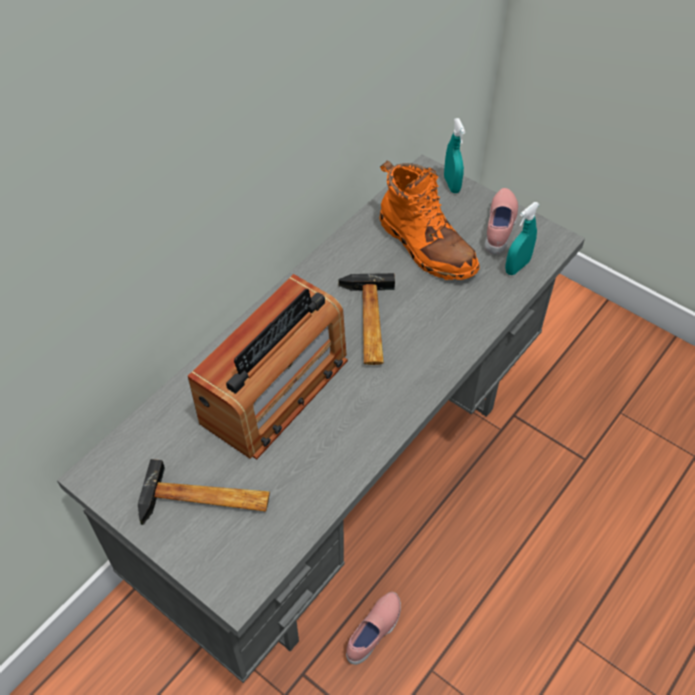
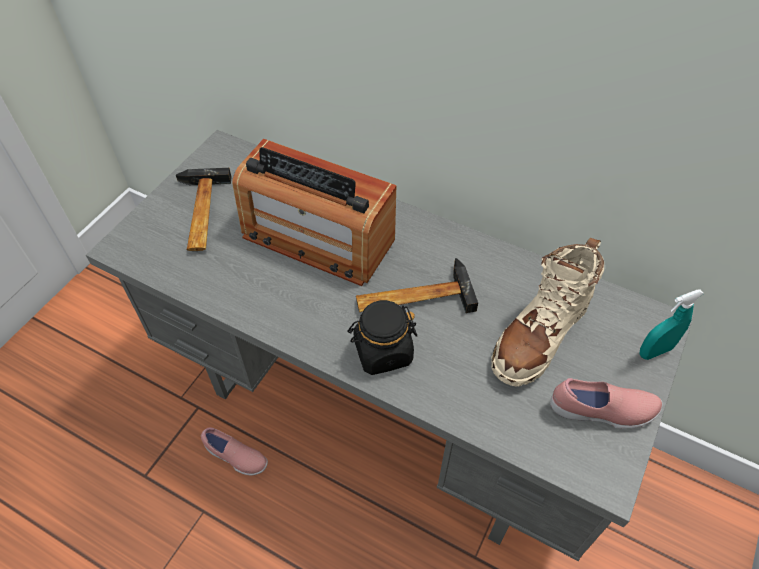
camera: 80 degrees right, 0 degrees up
orange boot [379,161,480,280] -> beige boot [491,238,604,386]
turquoise spray bottle [505,202,540,275] -> none
none -> black jar [347,300,417,375]

